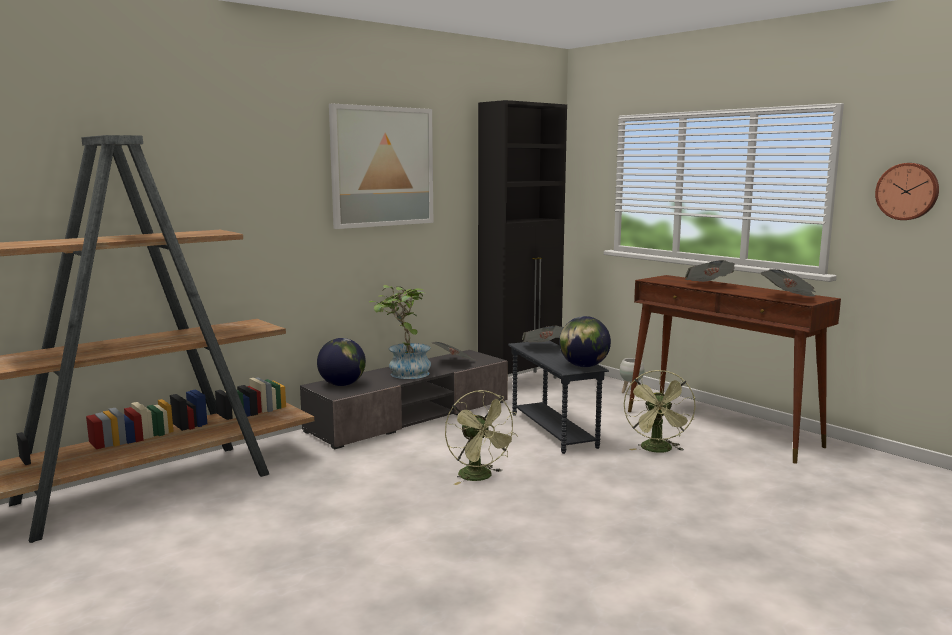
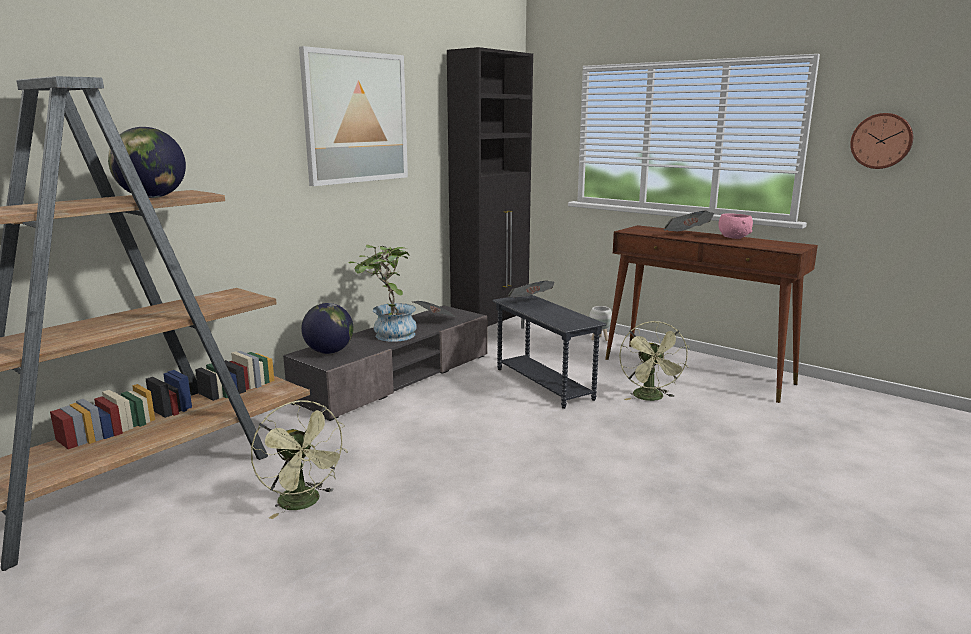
camera: 10 degrees left, 5 degrees up
green fan [445,390,518,485] -> green fan moved to [251,400,348,519]
globe [559,316,611,367] -> globe moved to [108,127,186,198]
newspaper [761,269,816,297] -> none
none -> pink bowl [719,214,753,239]

